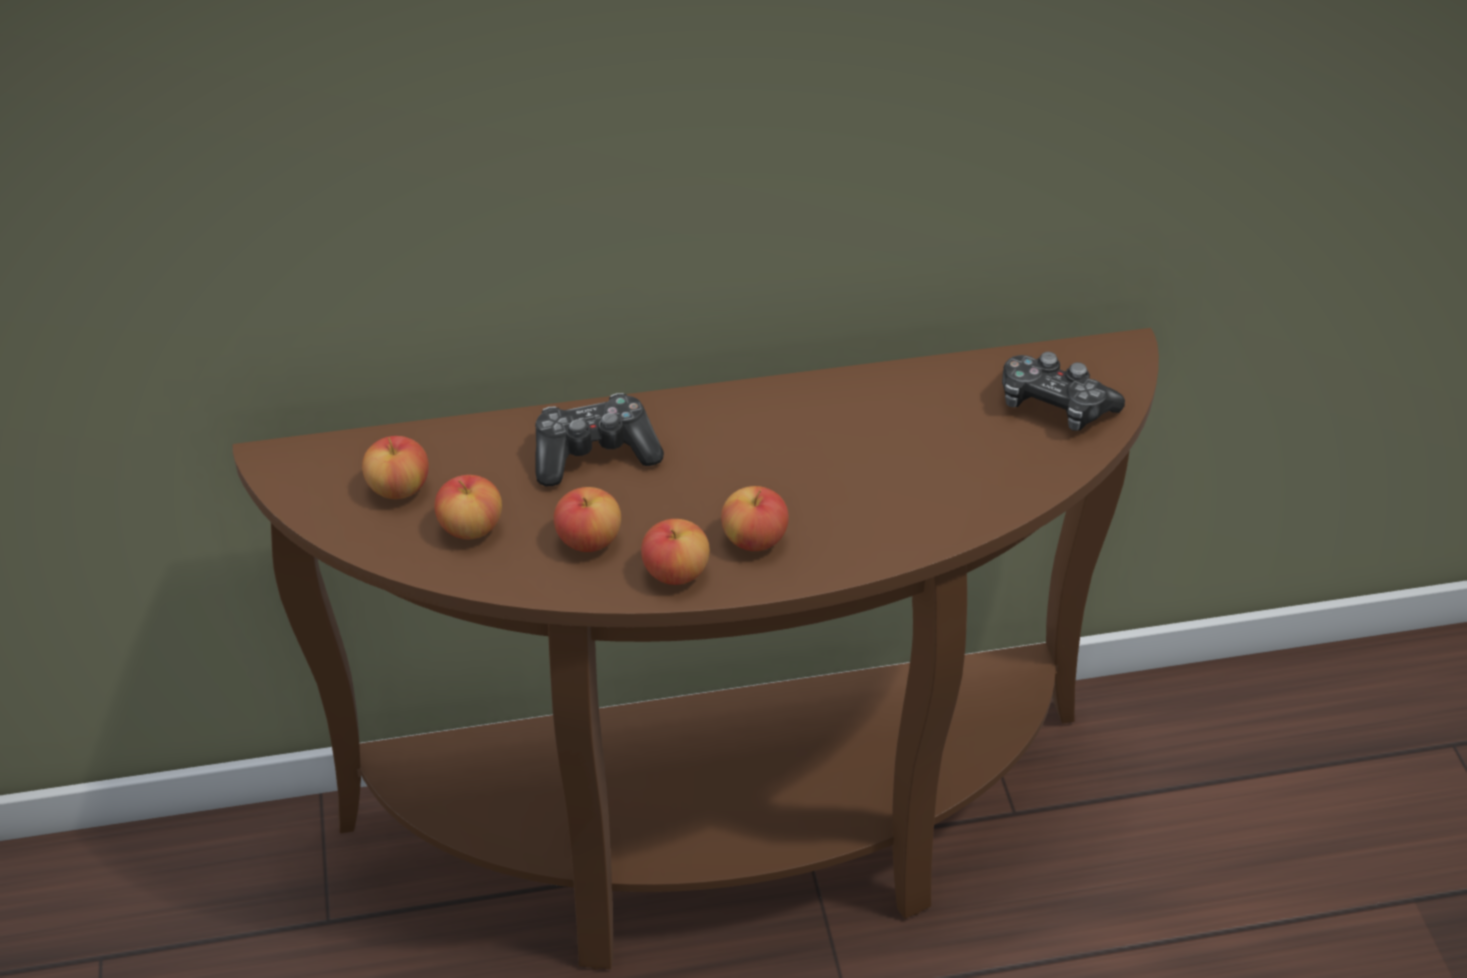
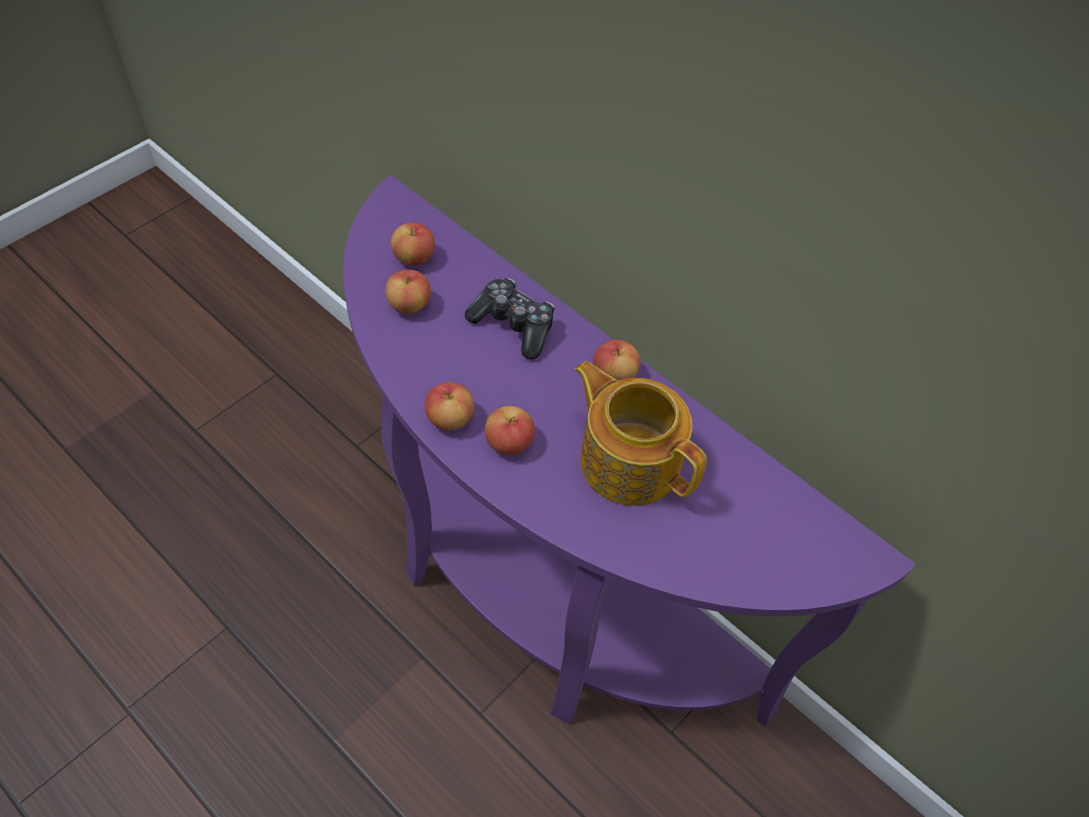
camera: 50 degrees right, 10 degrees up
brown console table [233,328,1159,970] -> purple console table [343,175,916,727]
apple [554,487,621,552] -> apple moved to [593,340,641,381]
game controller [1002,352,1125,431] -> none
none -> teapot [574,361,707,506]

